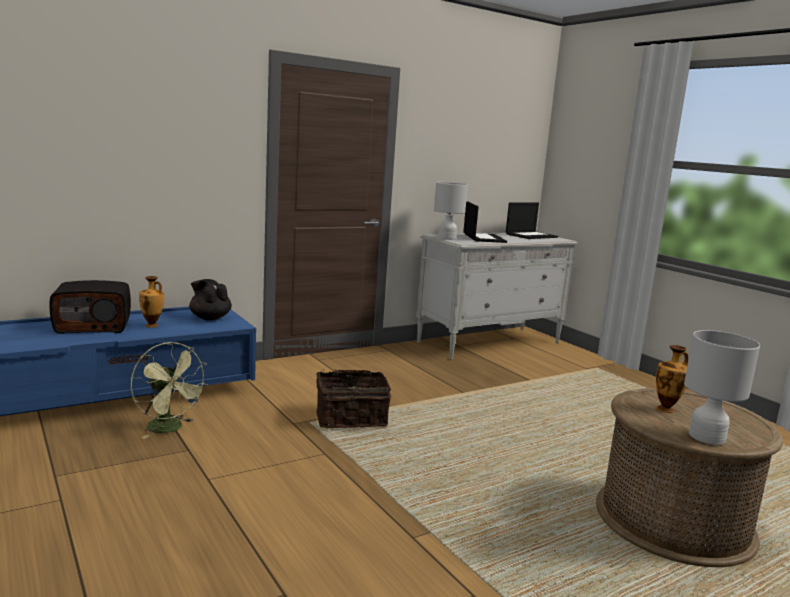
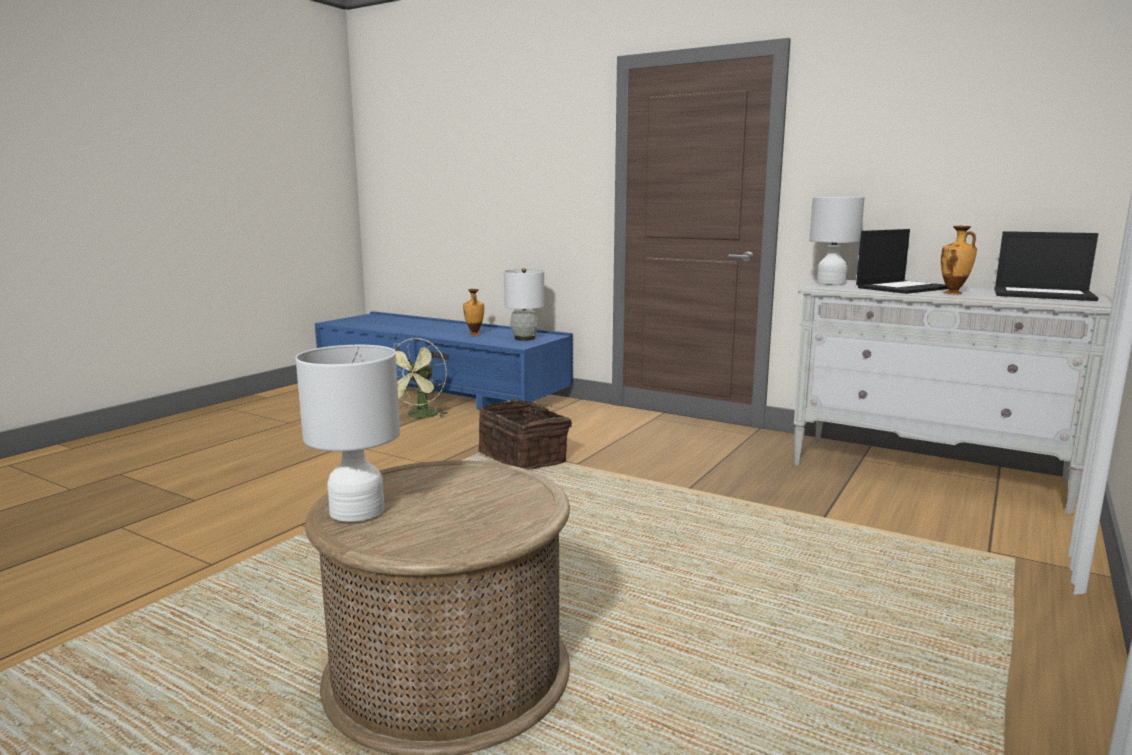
camera: 65 degrees right, 0 degrees up
radio [50,280,131,334] -> none
black teapot [189,279,232,320] -> white table lamp [504,268,544,341]
vase [656,345,688,413] -> vase moved to [941,226,977,294]

